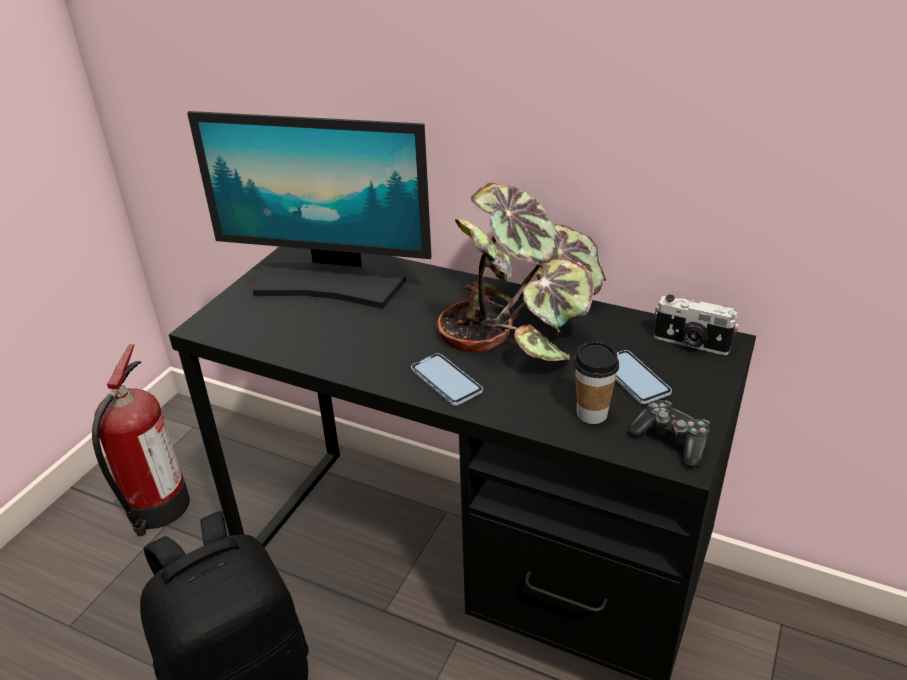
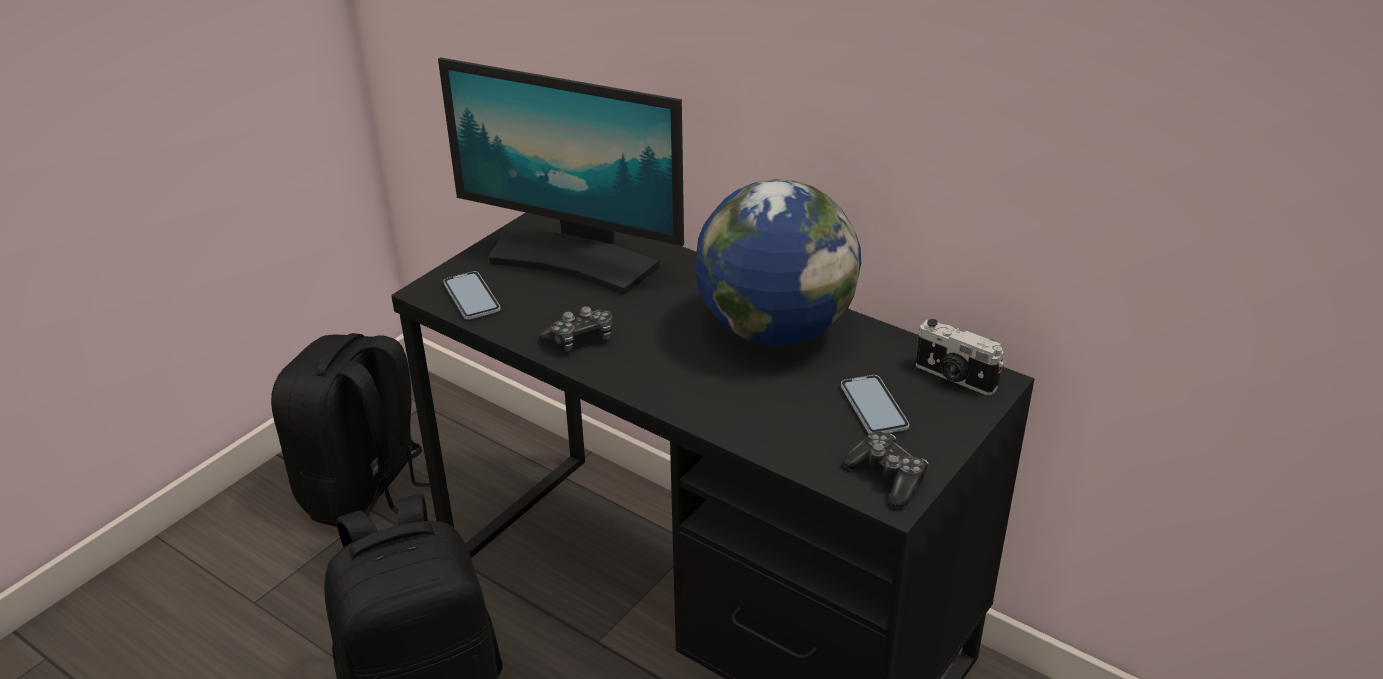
camera: 10 degrees right, 0 degrees up
fire extinguisher [92,344,190,537] -> black backpack [271,333,430,527]
phone [411,353,483,406] -> phone moved to [443,271,501,320]
potted plant [436,183,606,361] -> globe [696,179,861,346]
cup [574,341,619,424] -> none
none -> game controller [539,306,613,351]

